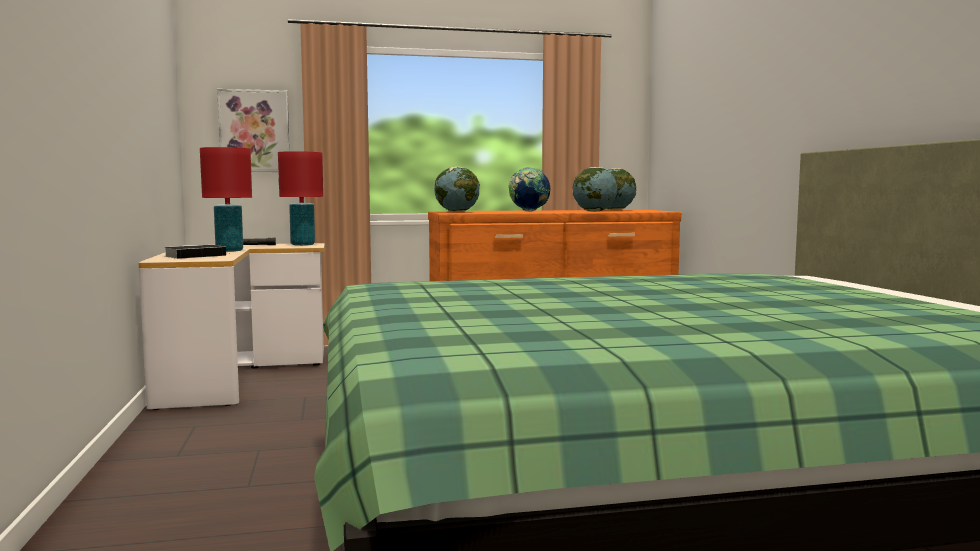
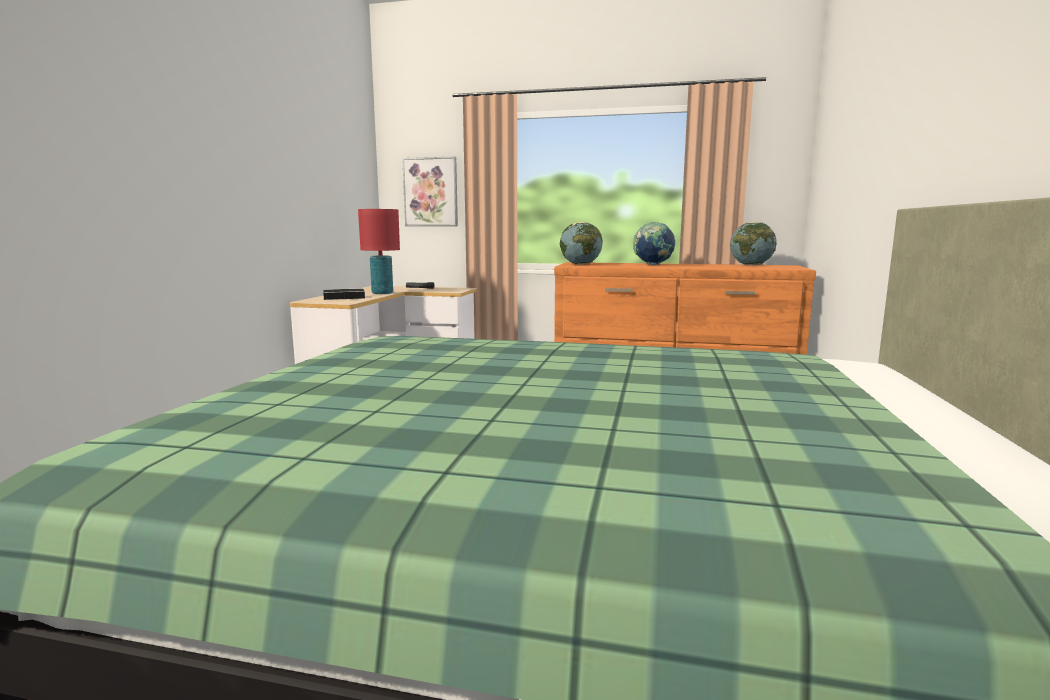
camera: 25 degrees right, 5 degrees up
red table lamp [278,151,323,246] -> none
globe [573,167,618,212] -> none

